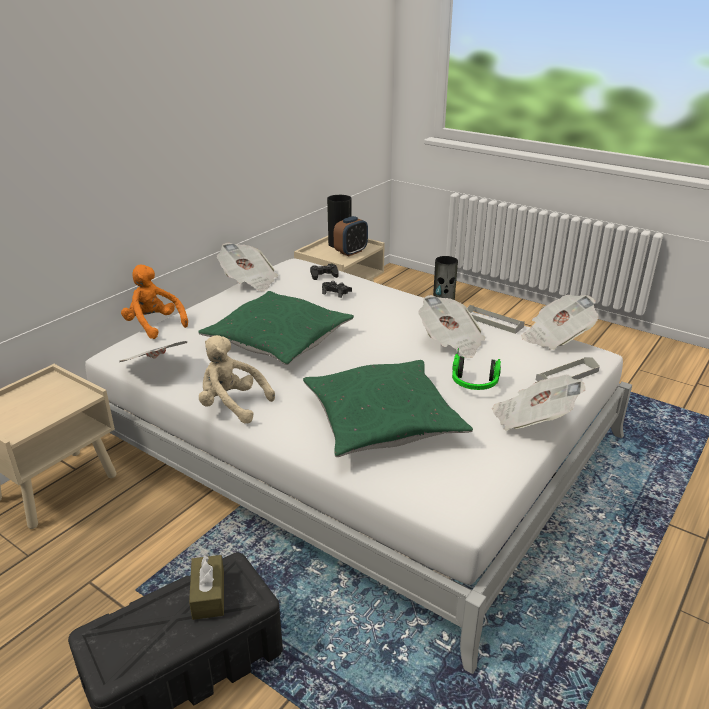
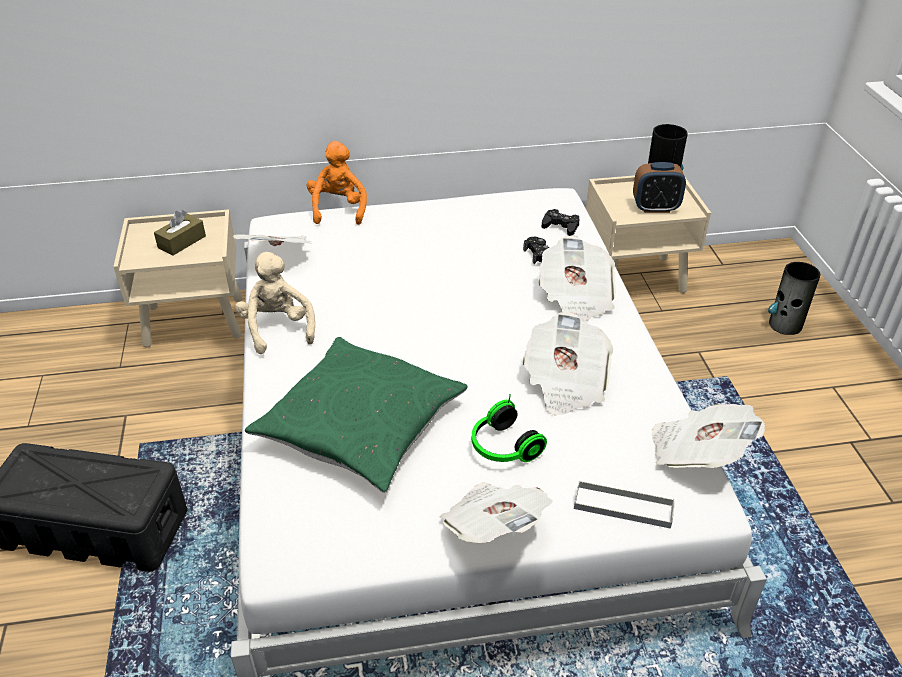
camera: 45 degrees right, 10 degrees up
brown tissue box [189,555,224,620] -> brown tissue box moved to [154,210,206,255]
green pillow [198,291,354,365] -> none
newspaper [217,243,278,291] -> newspaper moved to [538,236,616,322]
grey tray [467,305,525,334] -> none

